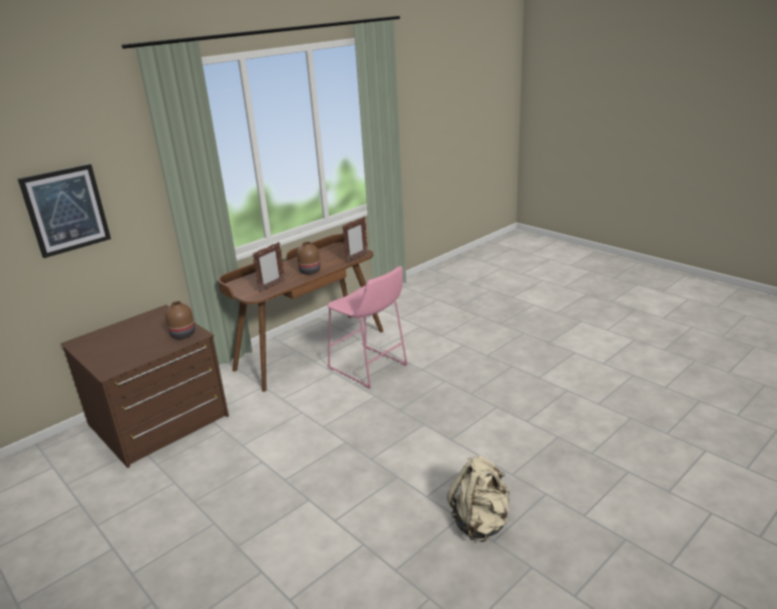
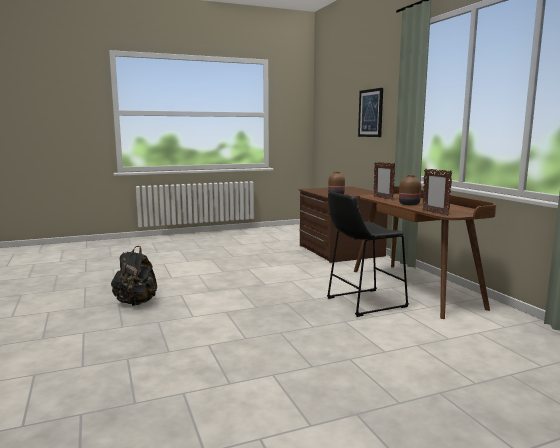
camera: 110 degrees right, 15 degrees down
pink stool [327,266,408,389] -> black stool [327,191,409,317]
beige backpack [447,456,510,542] -> black backpack [111,246,157,306]

